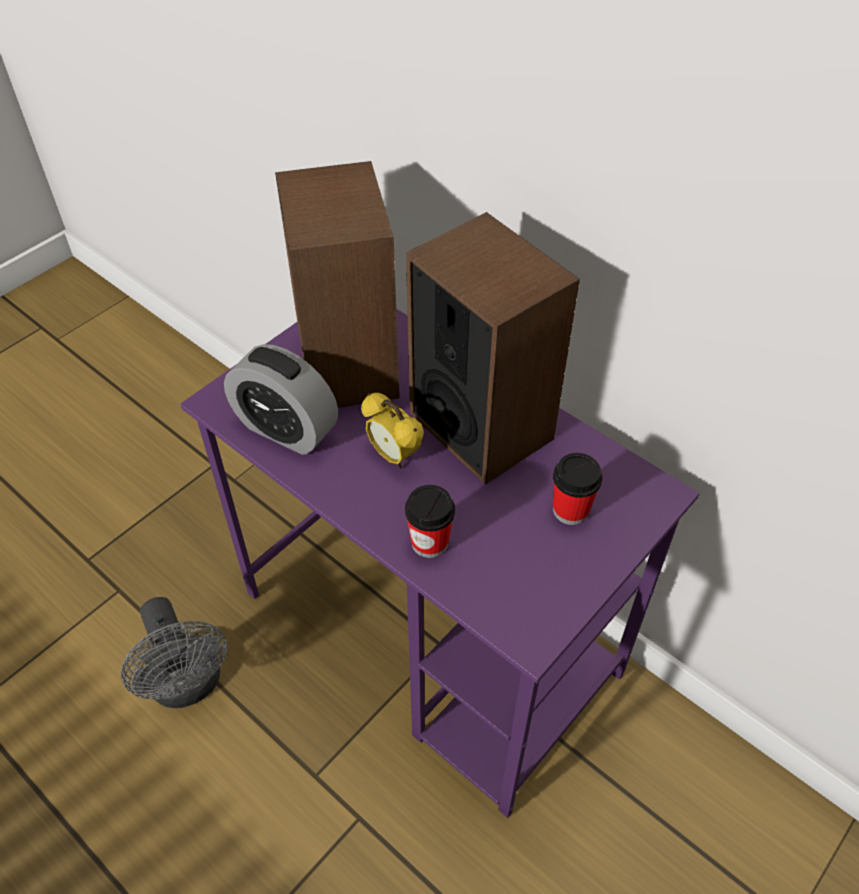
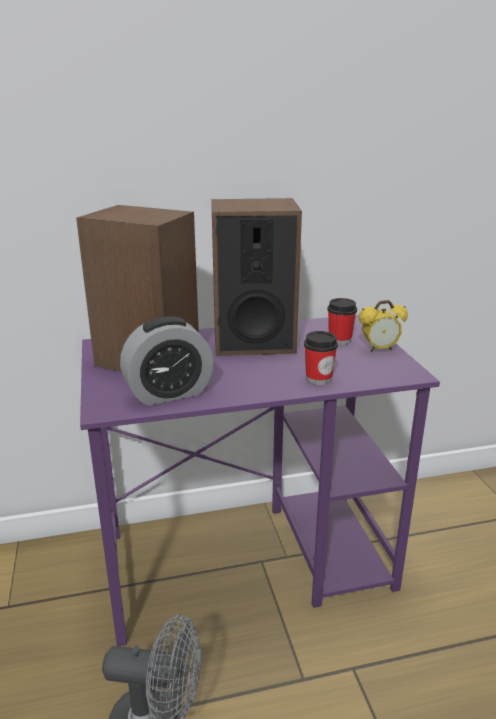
camera: 55 degrees left, 25 degrees down
alarm clock [361,393,424,468] -> alarm clock moved to [359,300,408,352]

